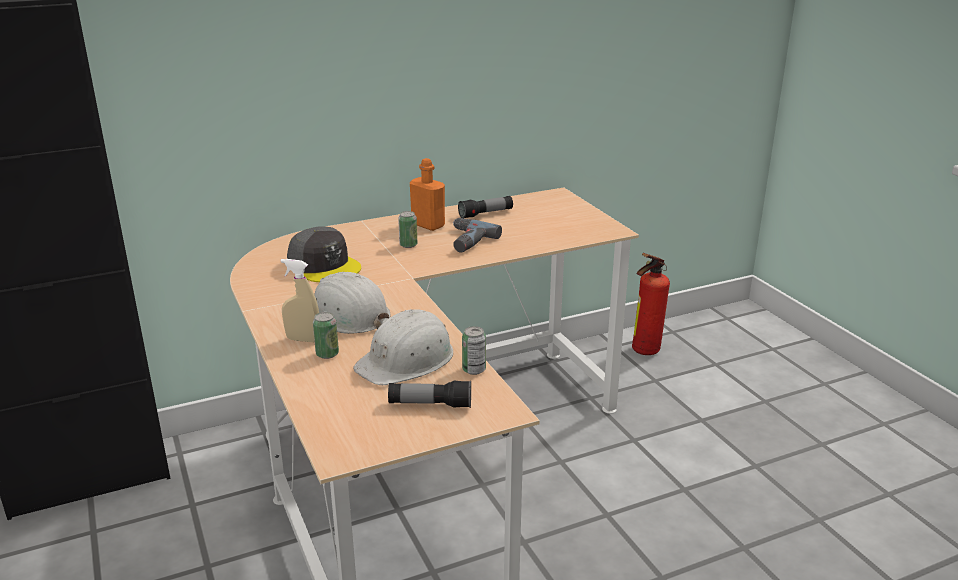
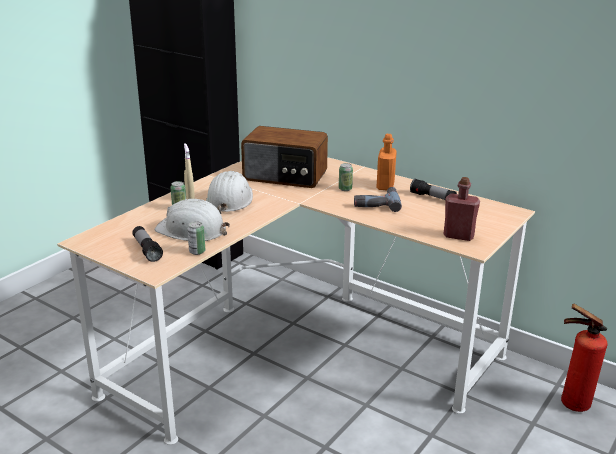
camera: 60 degrees right, 0 degrees up
grey cap [287,226,361,282] -> radio [241,126,328,188]
none -> red bottle [443,177,480,241]

